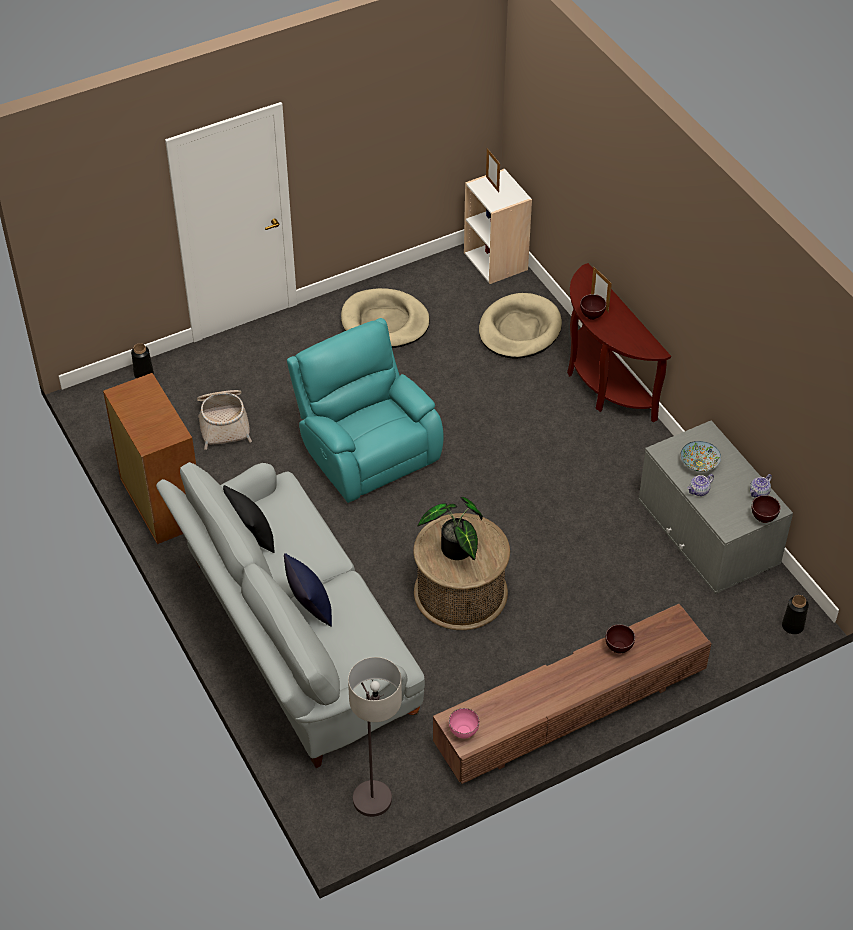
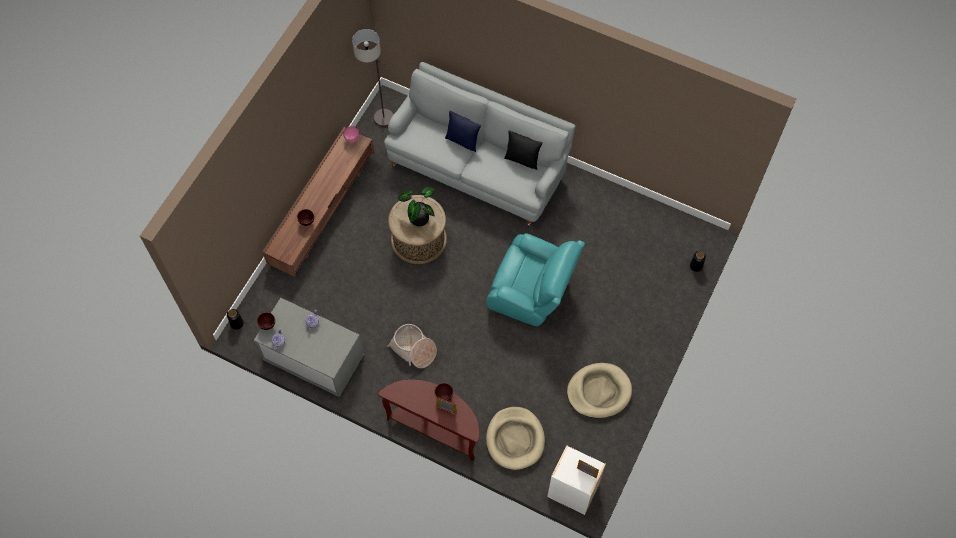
camera: 145 degrees right, 15 degrees up
brown cabinet [103,373,196,544] -> none
basket [197,390,252,450] -> basket moved to [387,324,437,368]
bowl [681,441,721,472] -> none

